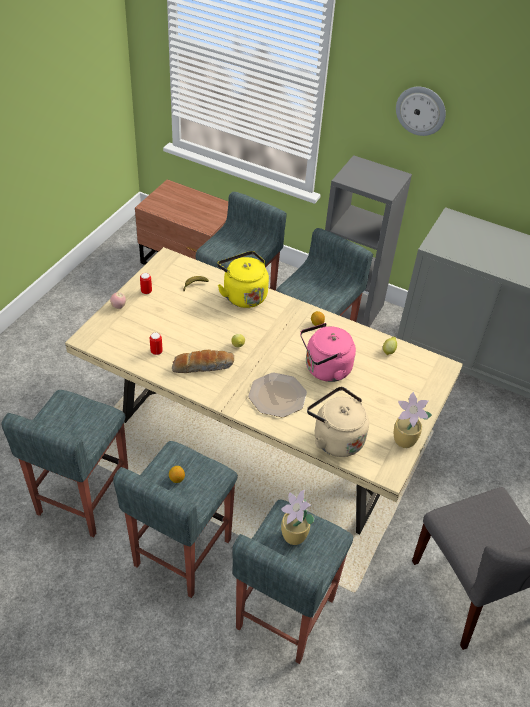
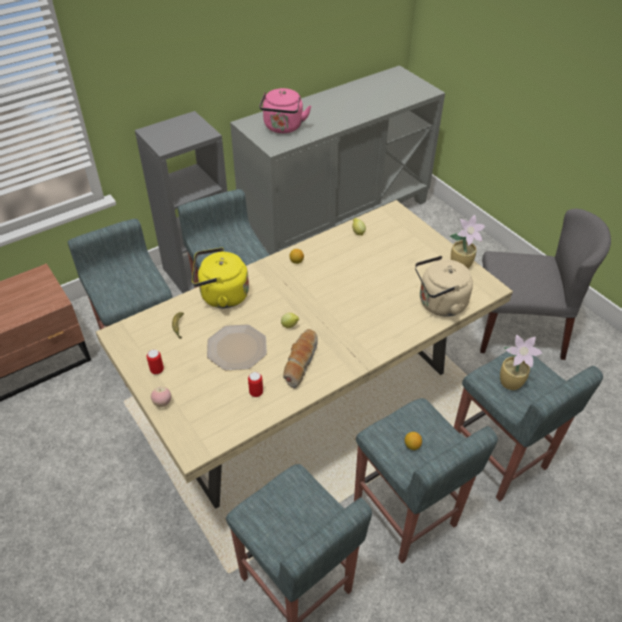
camera: 60 degrees left, 0 degrees up
plate [248,373,307,417] -> plate moved to [207,325,267,370]
pink kettle [300,323,356,382] -> pink kettle moved to [259,88,311,133]
wall clock [396,87,446,136] -> none

